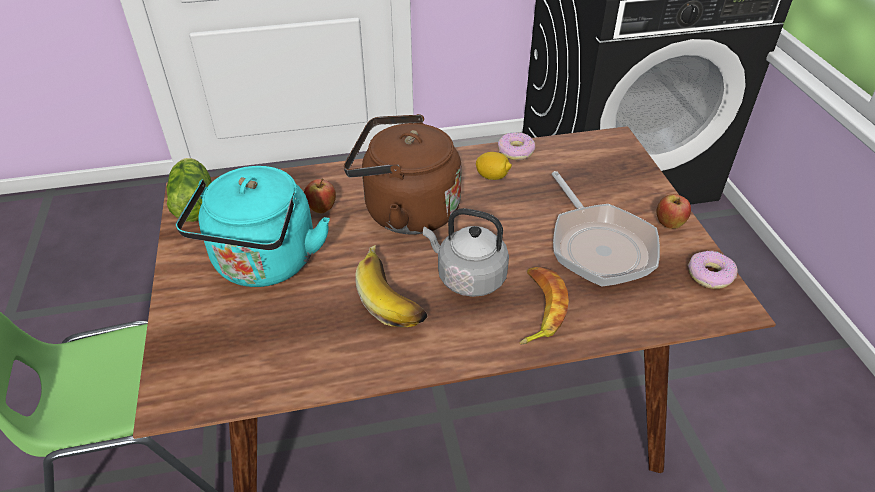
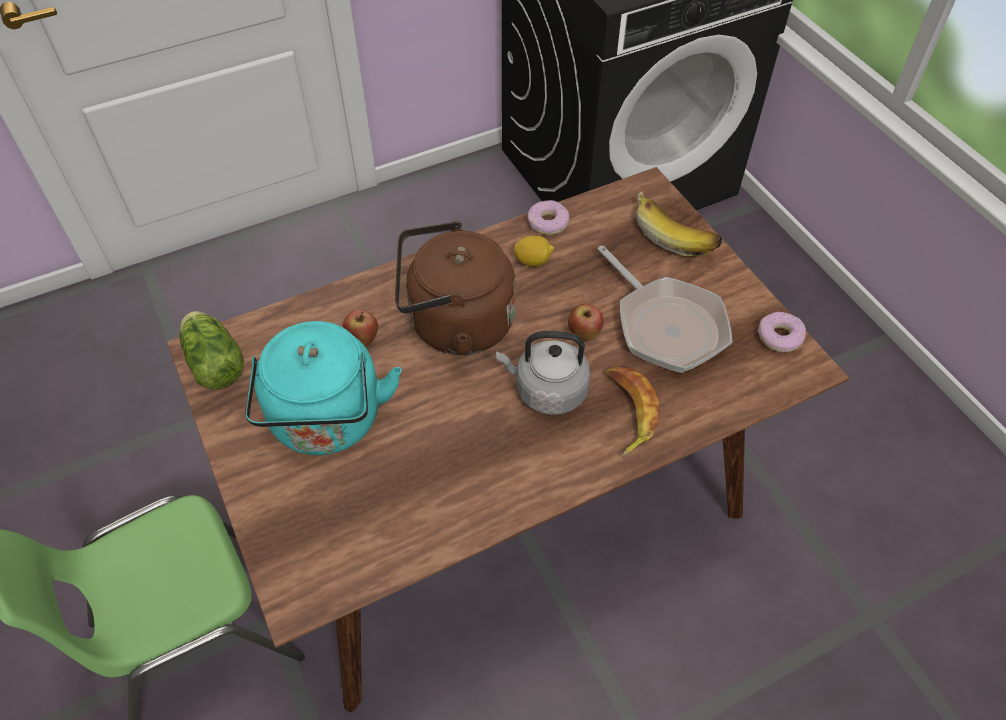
camera: 15 degrees left, 10 degrees up
banana [356,245,428,327] -> banana moved to [636,191,722,256]
apple [656,194,691,229] -> apple moved to [568,304,603,341]

